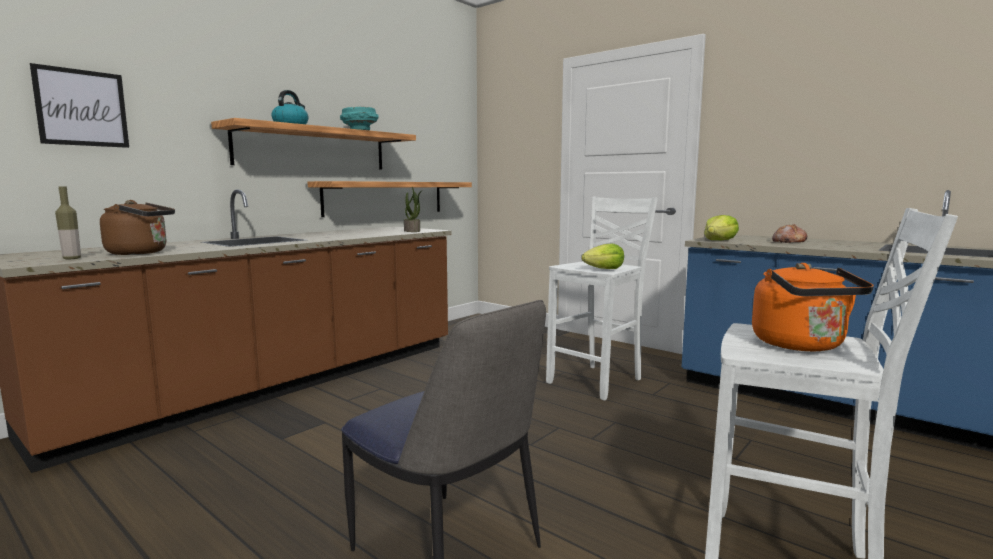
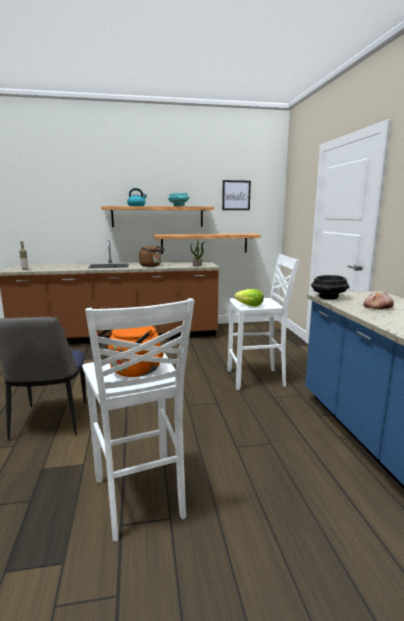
camera: 40 degrees right, 5 degrees up
picture [30,63,129,148] -> picture moved to [222,180,251,210]
brown kettle [100,200,175,255] -> brown kettle moved to [139,245,165,267]
lettuce [704,215,739,241] -> black bowl [311,275,349,299]

